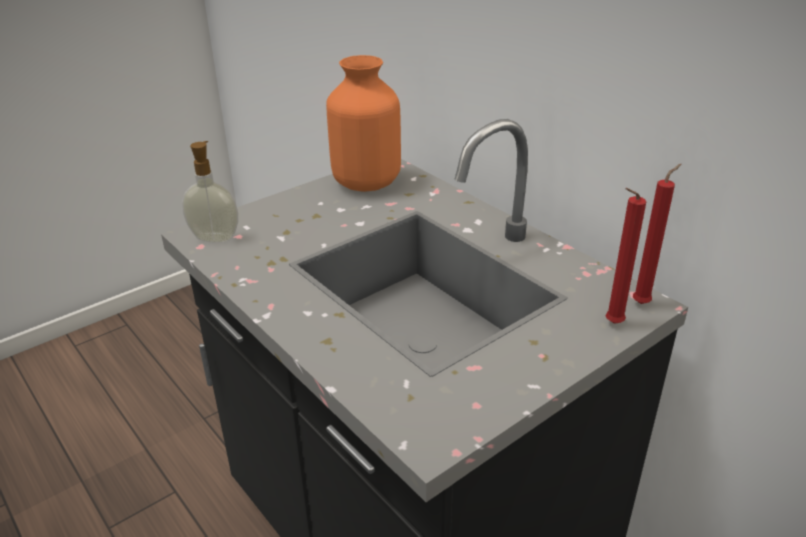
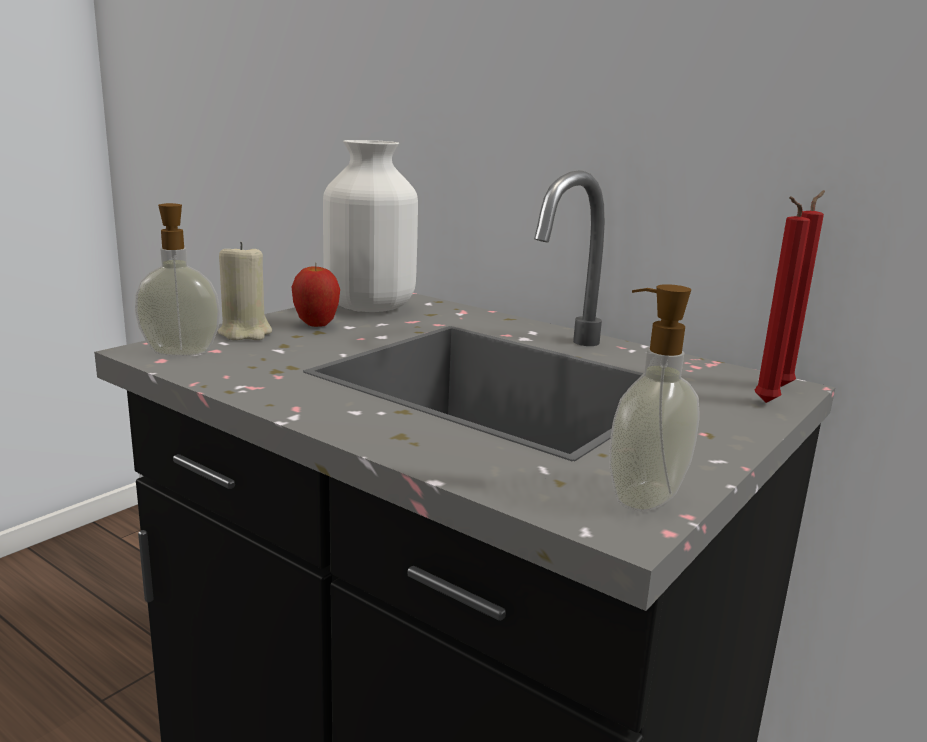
camera: 15 degrees left, 15 degrees down
orange vase [326,55,401,192] -> white vase [323,140,418,312]
none -> beige candle [218,242,272,340]
none -> apple [292,262,340,327]
none -> soap dispenser [609,284,700,511]

